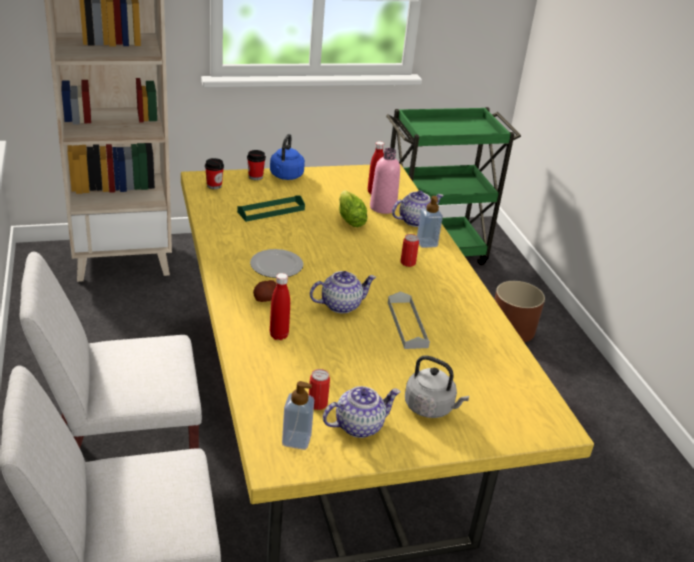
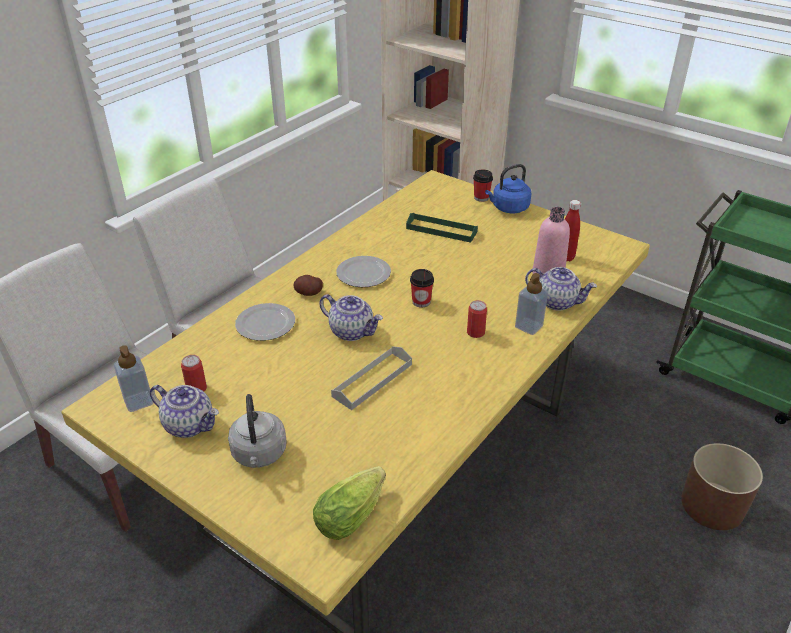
camera: 55 degrees right, 5 degrees up
cup [205,158,224,189] -> cup moved to [410,269,434,308]
red bottle [270,273,290,340] -> plate [235,303,295,341]
lettuce [339,190,368,227] -> lettuce moved to [313,466,386,540]

